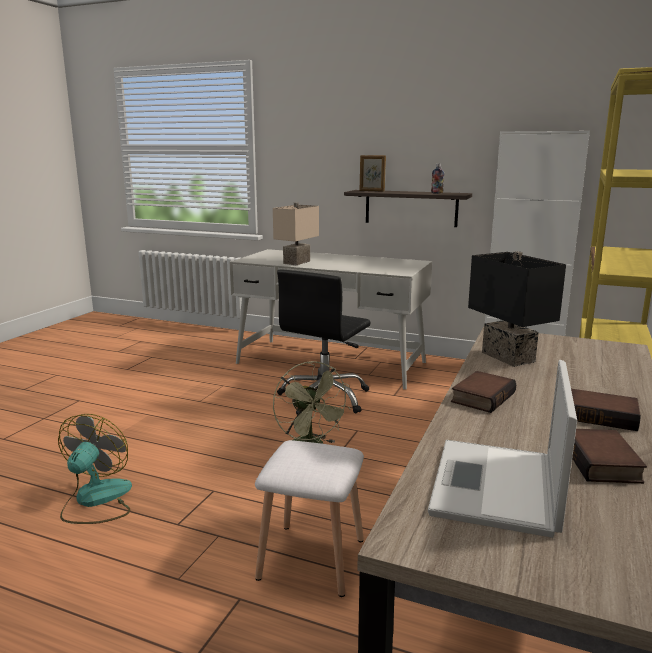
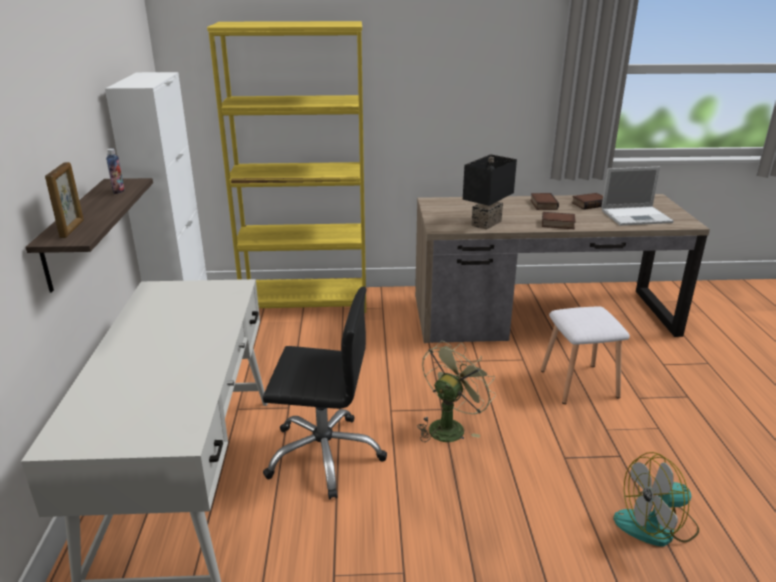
camera: 115 degrees left, 10 degrees up
beige table lamp [273,202,319,265] -> none

